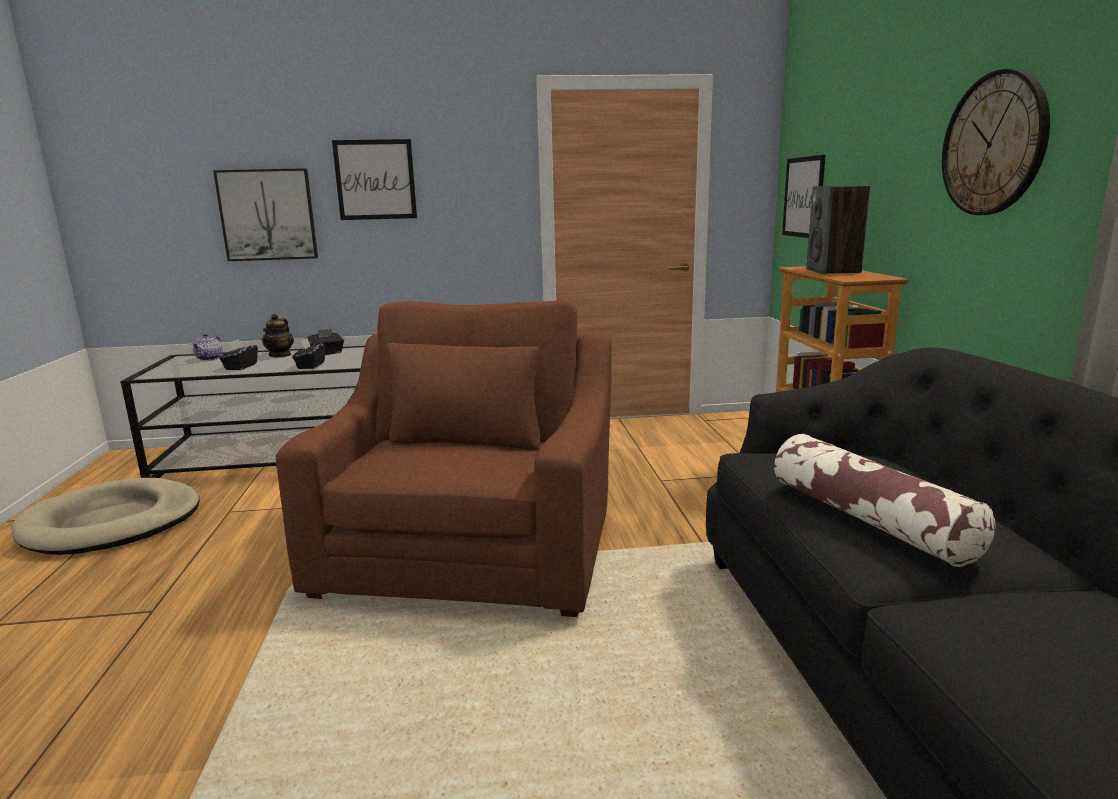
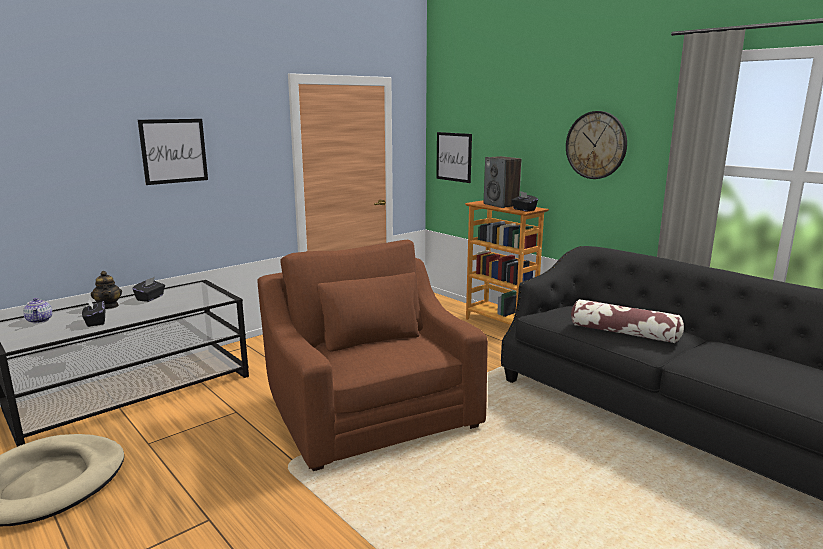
camera: 35 degrees left, 0 degrees up
picture [213,168,318,261] -> none
black tissue box [292,338,325,369] -> black tissue box moved to [512,191,538,211]

